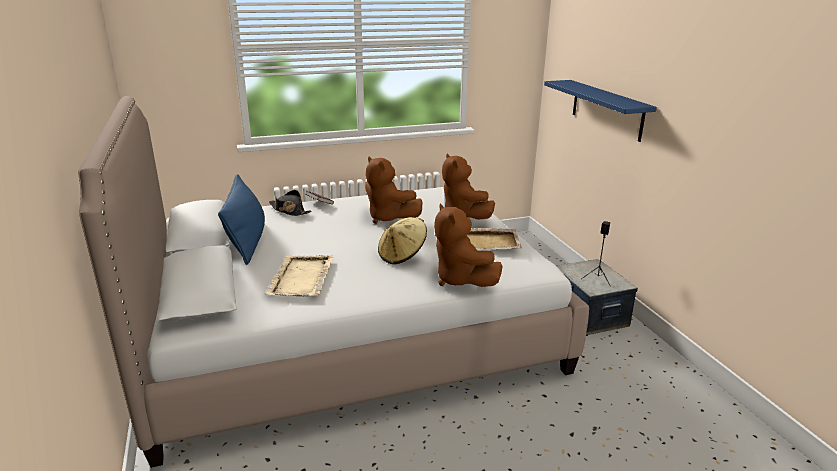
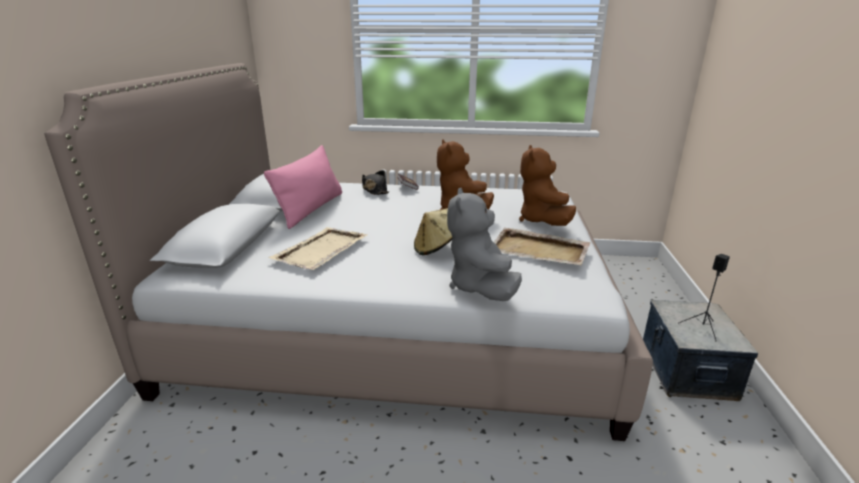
camera: 25 degrees right, 0 degrees up
blue pillow [218,174,265,265] -> pink pillow [264,145,342,229]
brown plush toy [434,203,503,287] -> grey plush toy [447,188,522,301]
blue shelf [544,80,657,142] -> none

